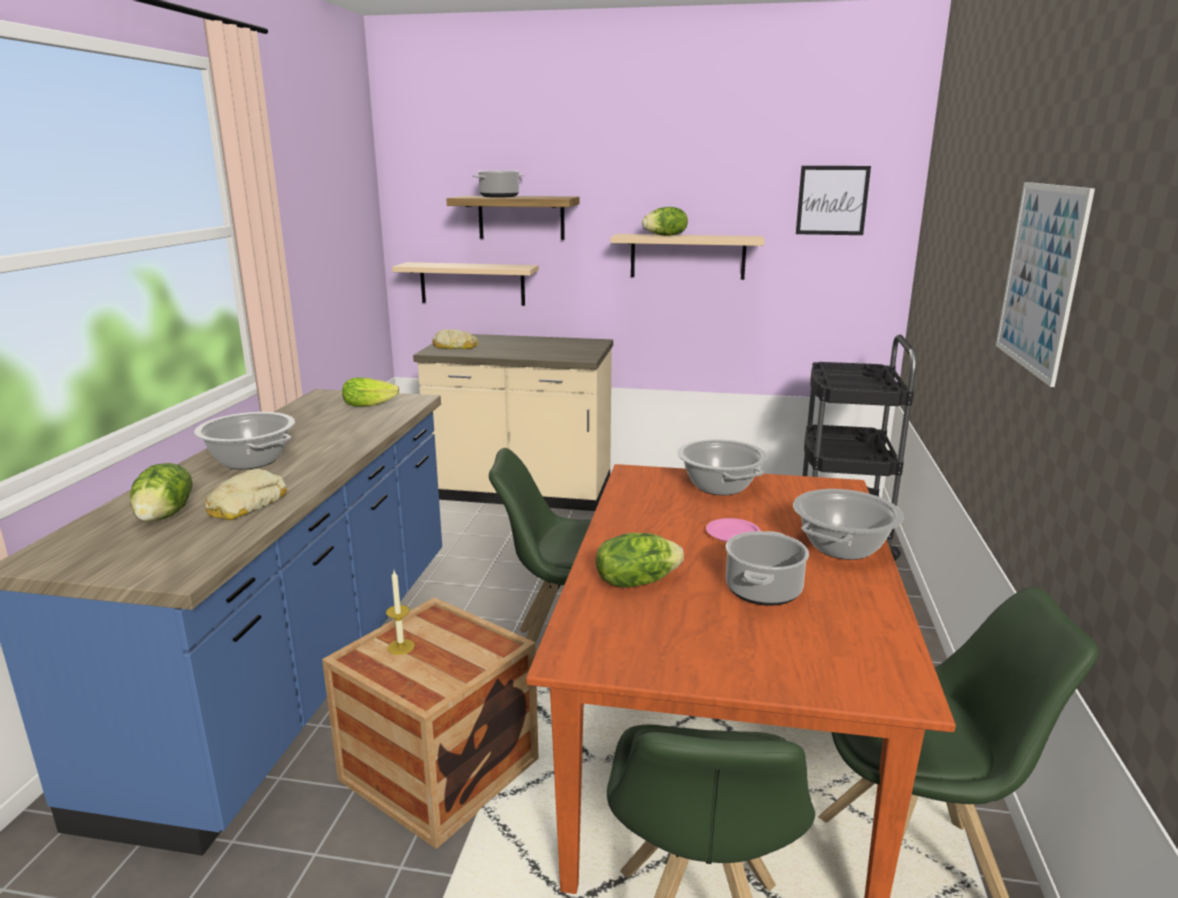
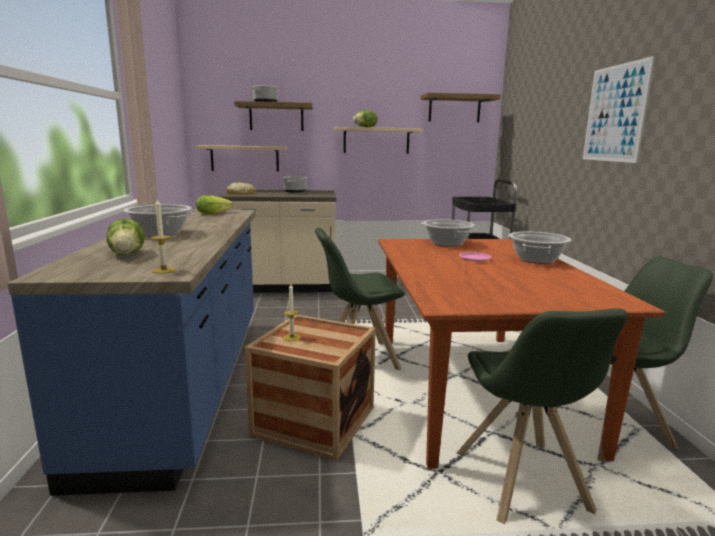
camera: 15 degrees left, 5 degrees down
bread [204,469,287,520] -> none
lettuce [596,533,684,588] -> none
cooking pot [726,531,809,606] -> cooking pot moved to [282,176,307,192]
picture [796,166,871,235] -> shelf [421,93,501,122]
none -> candle [150,198,176,273]

